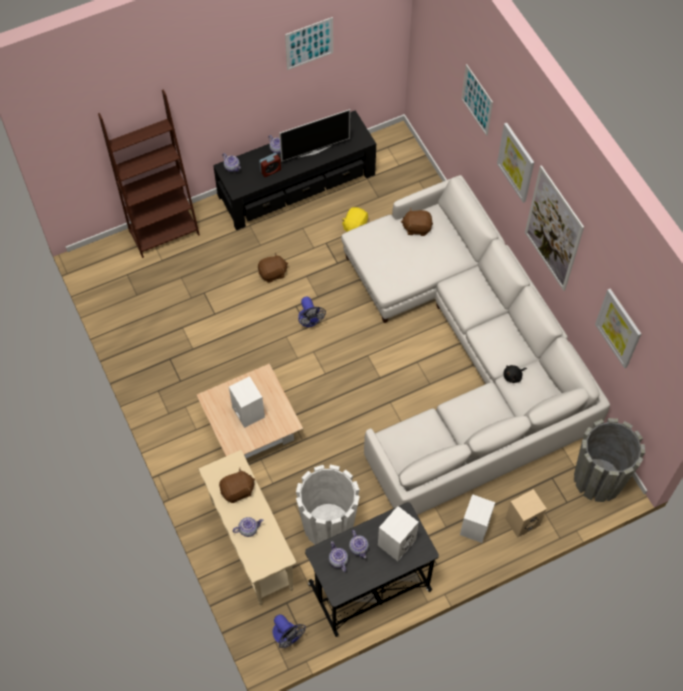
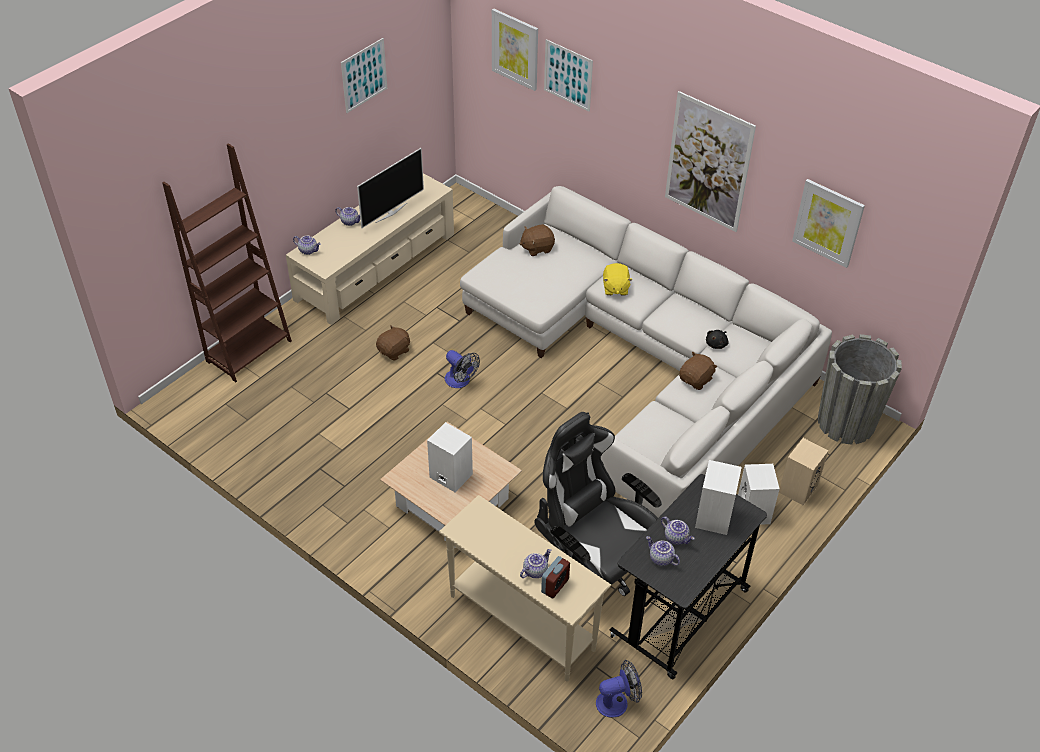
camera: 25 degrees left, 15 degrees down
black tv stand [213,110,376,230] -> beige tv stand [286,173,454,325]
brown plush toy [219,468,255,503] -> brown plush toy moved to [679,352,717,390]
alarm clock [259,153,281,177] -> alarm clock moved to [541,556,570,599]
fan [272,614,306,648] -> fan turned 45 degrees counterclockwise [596,660,642,718]
white planter [296,465,360,545] -> black office chair [534,412,662,596]
yellow plush toy [341,207,368,232] -> yellow plush toy moved to [603,263,632,295]
picture [497,123,534,203] -> picture moved to [492,9,538,91]

